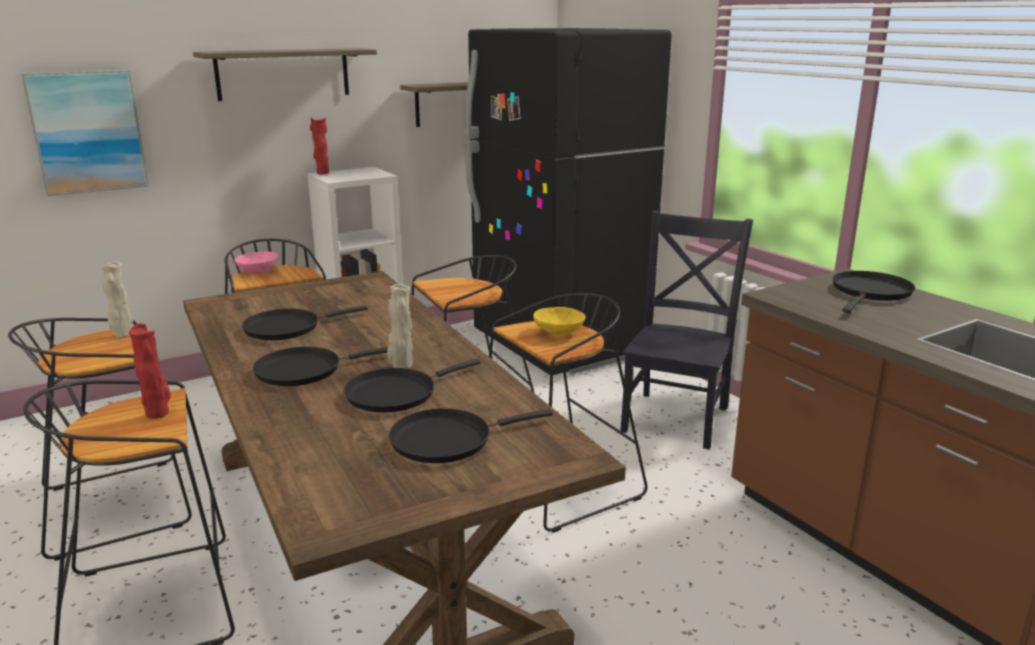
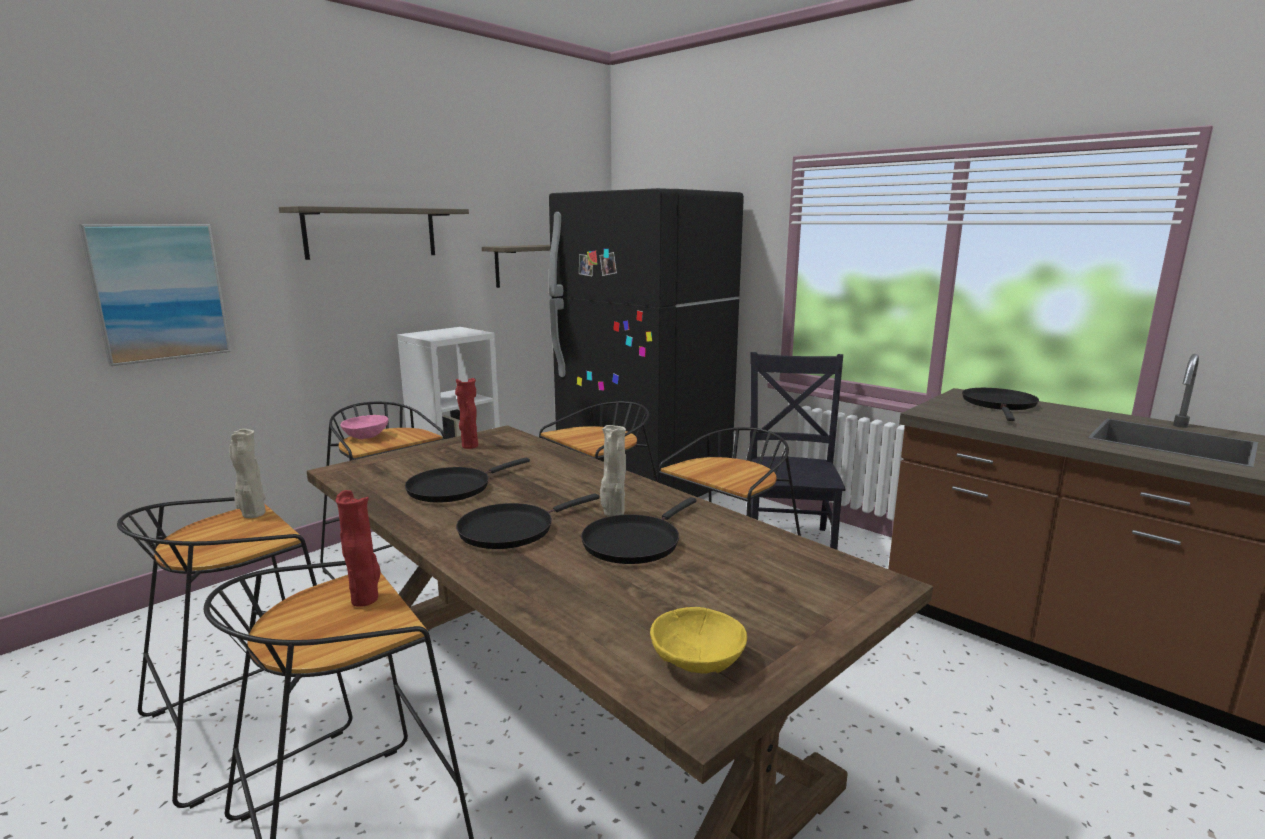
camera: 15 degrees left, 5 degrees down
red vase [310,117,329,174] -> red vase moved to [455,378,478,449]
black frying pan [389,408,553,463] -> none
yellow bowl [534,307,586,335] -> yellow bowl moved to [650,607,747,674]

